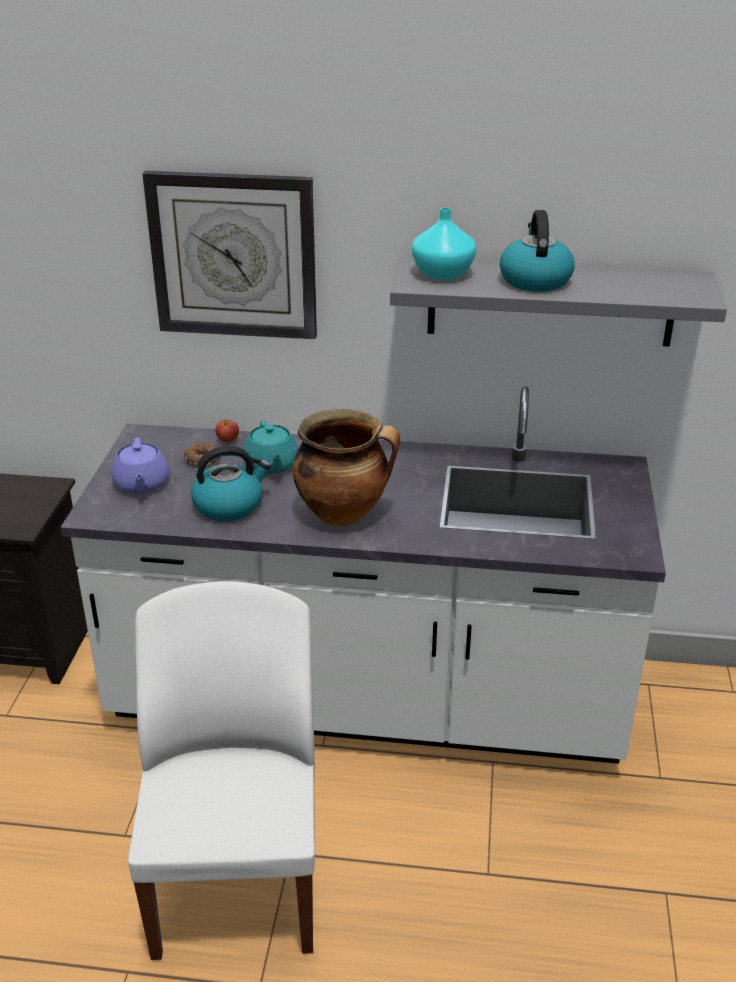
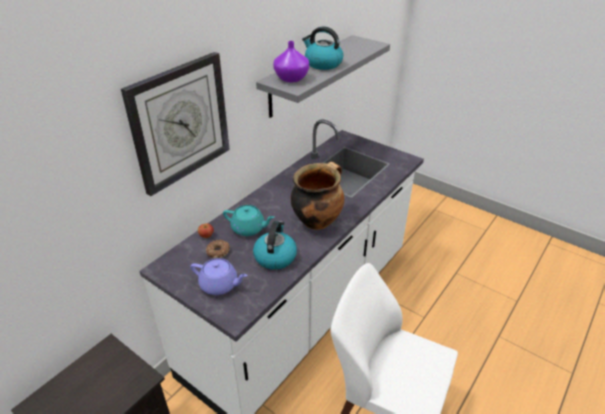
camera: 60 degrees left, 5 degrees up
turquoise vase [412,207,476,280] -> purple vase [273,41,309,82]

